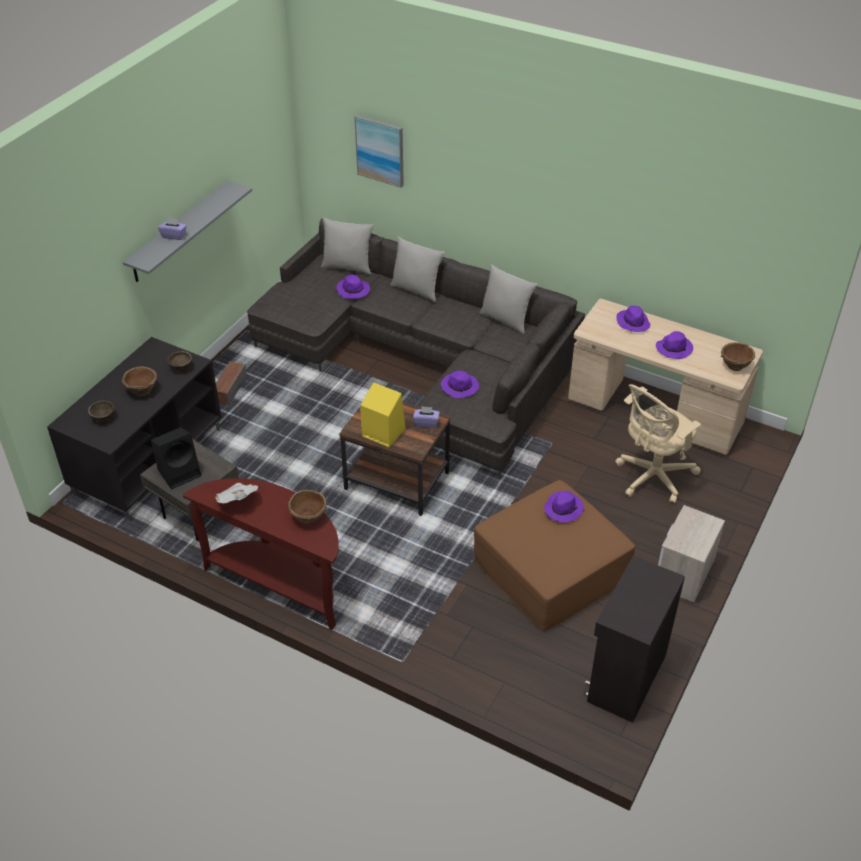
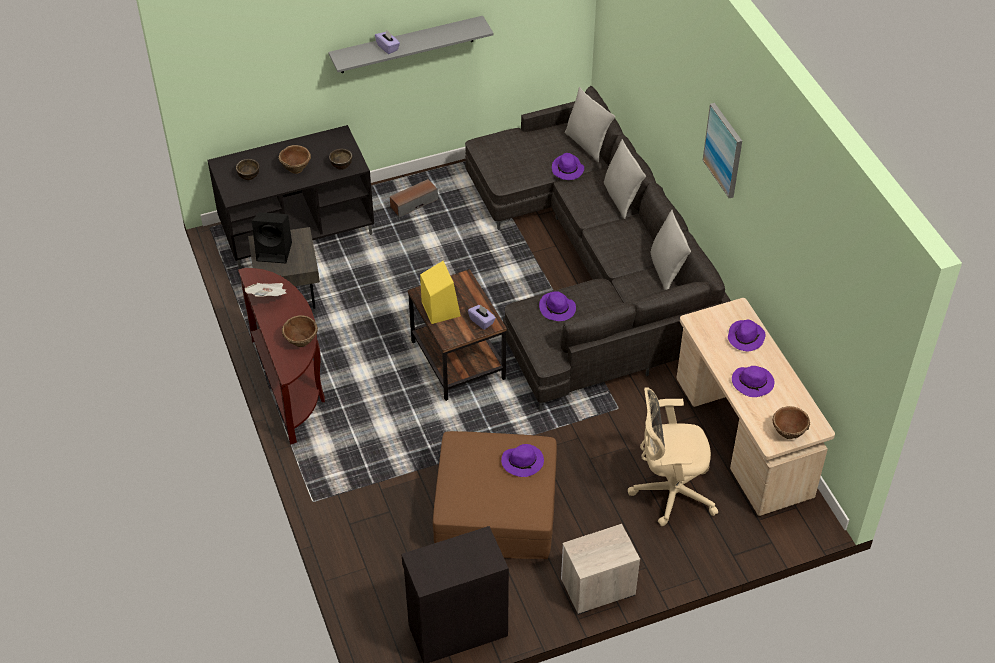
camera: 40 degrees right, 5 degrees up
picture [355,115,404,188] -> picture moved to [703,103,742,198]

